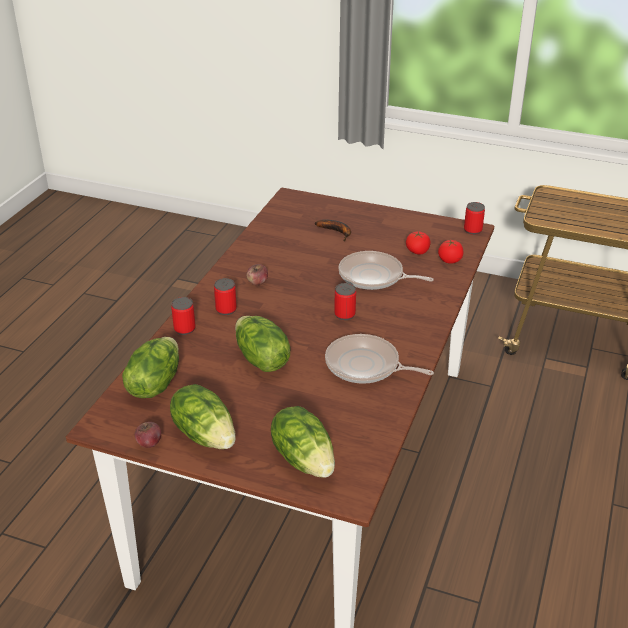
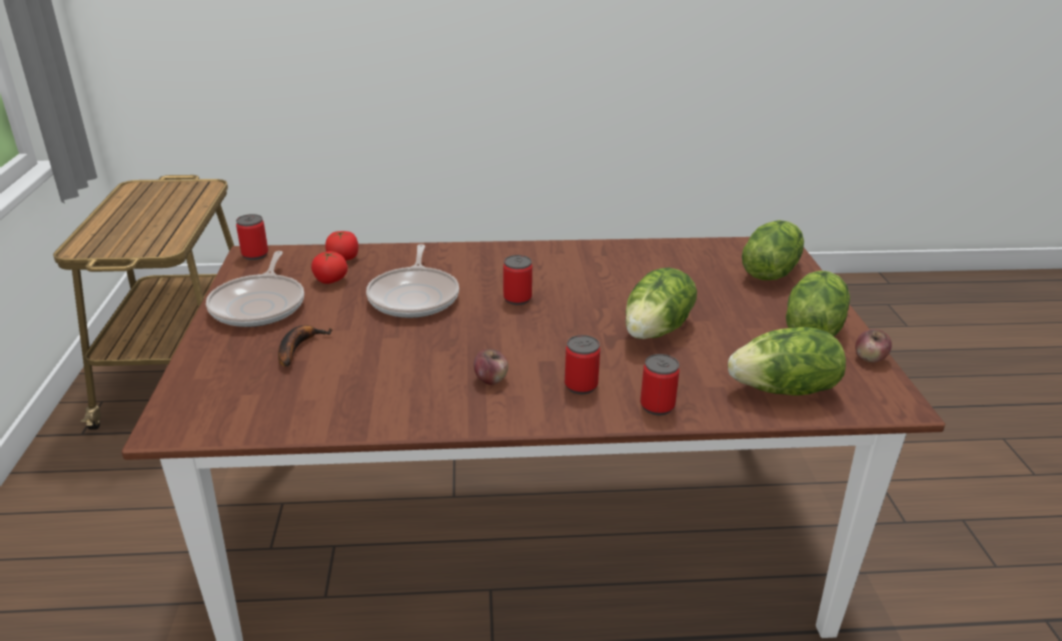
camera: 115 degrees left, 5 degrees down
frying pan [325,334,434,384] -> frying pan moved to [206,251,304,327]

